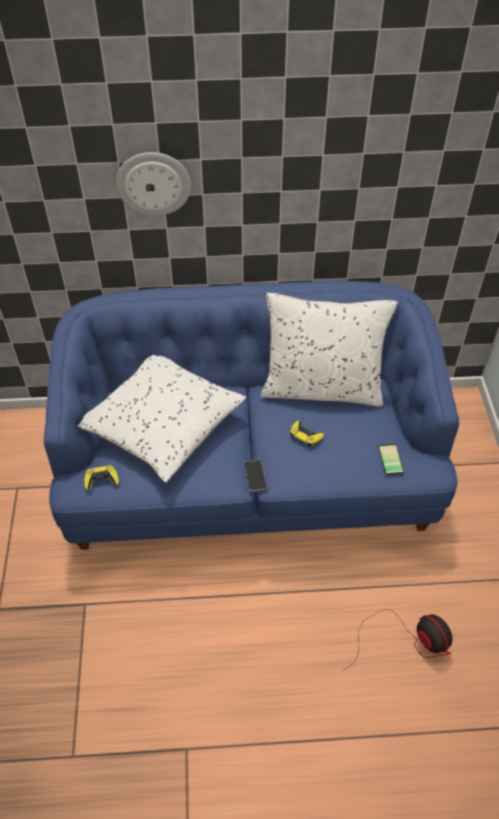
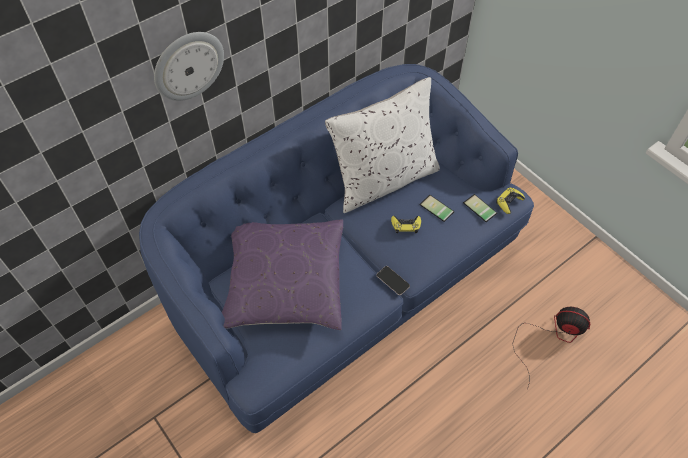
camera: 35 degrees left, 5 degrees up
white pillow [77,355,246,483] -> purple pillow [222,220,343,330]
yellow game controller [84,465,119,491] -> yellow game controller moved to [496,187,525,214]
none -> phone [419,195,455,222]

